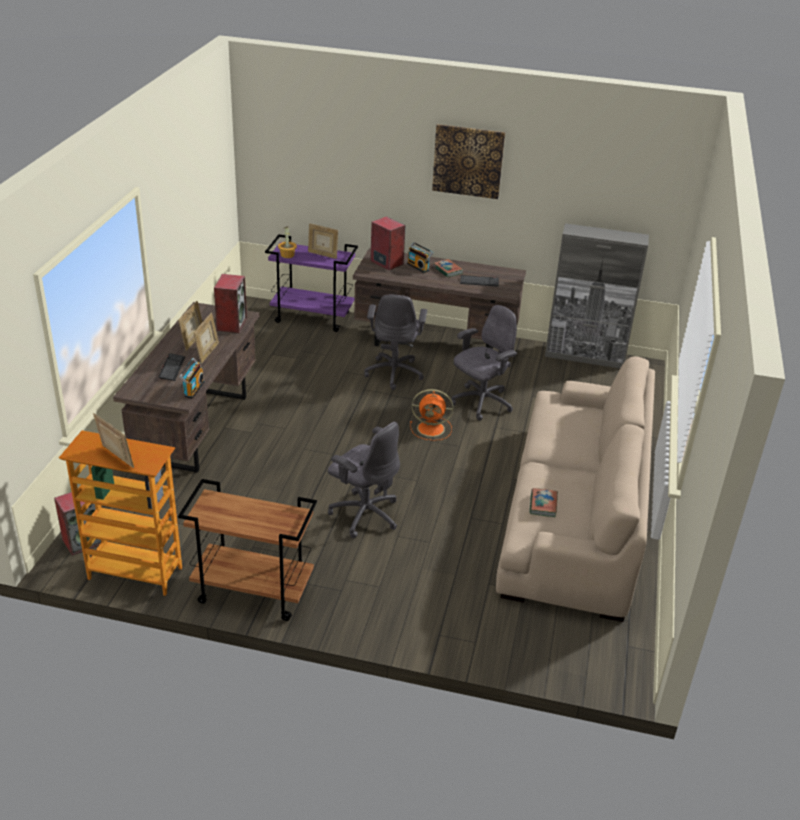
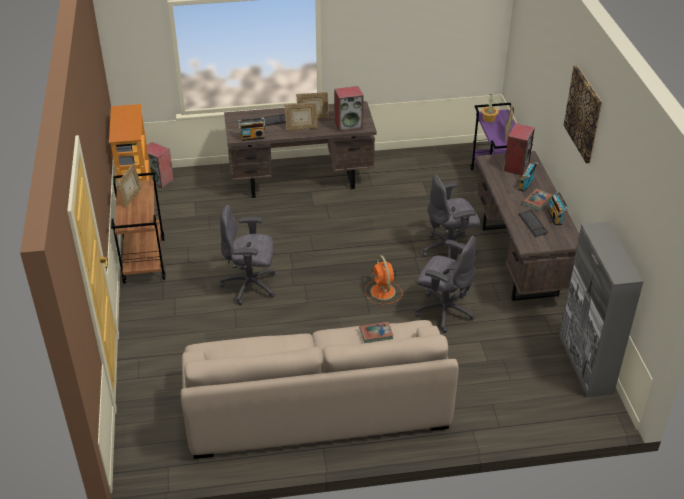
camera: 70 degrees right, 5 degrees up
picture frame [93,413,134,468] -> picture frame moved to [117,163,142,207]
grey office chair [328,422,400,538] -> grey office chair turned 75 degrees clockwise [220,205,275,305]
book [530,488,558,517] -> book moved to [359,322,393,343]
none -> radio [547,191,568,225]

